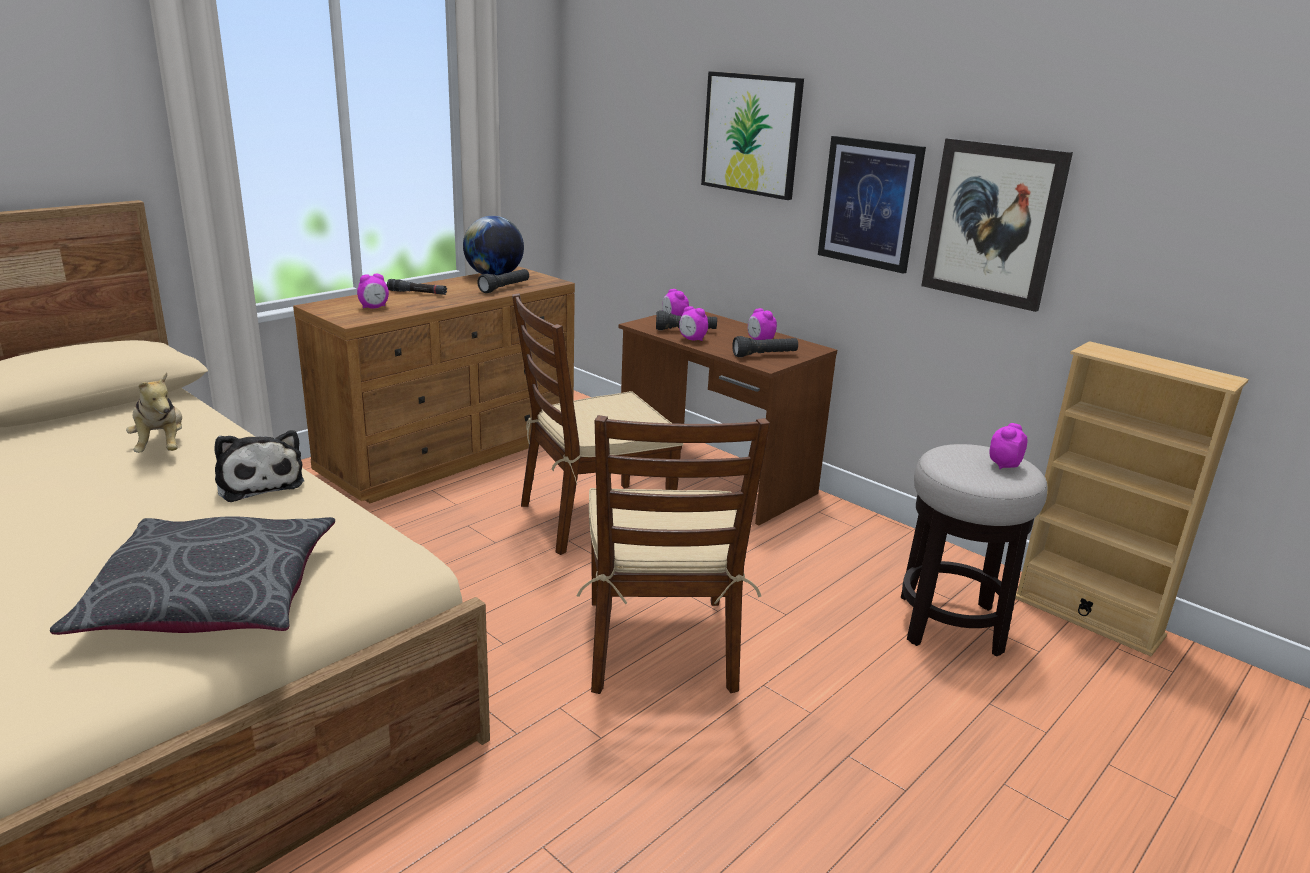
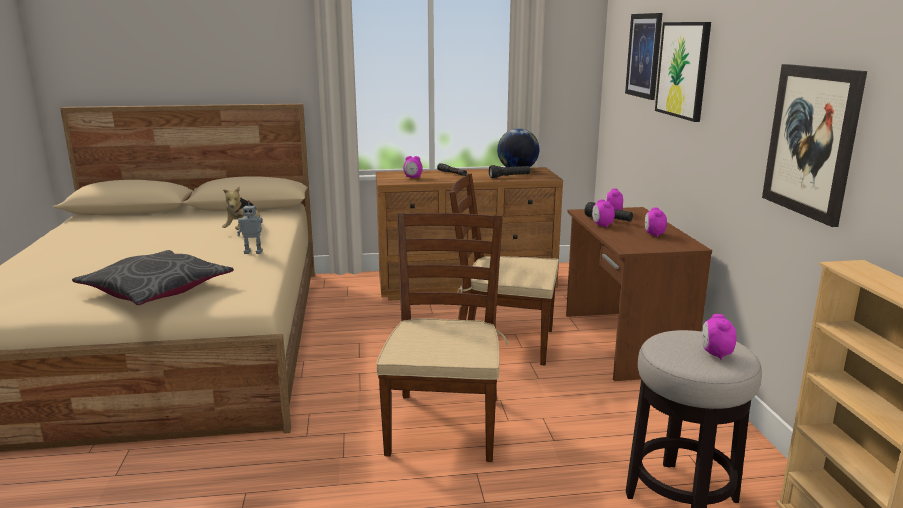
camera: 40 degrees right, 5 degrees down
plush toy [214,430,304,502] -> toy robot [237,200,263,254]
brown chair [577,415,770,694] -> brown chair turned 150 degrees clockwise [376,213,508,462]
black flashlight [732,336,798,357] -> none
picture [818,136,926,274] -> picture moved to [625,13,662,100]
alarm clock [990,423,1028,469] -> alarm clock turned 75 degrees counterclockwise [702,314,736,360]

